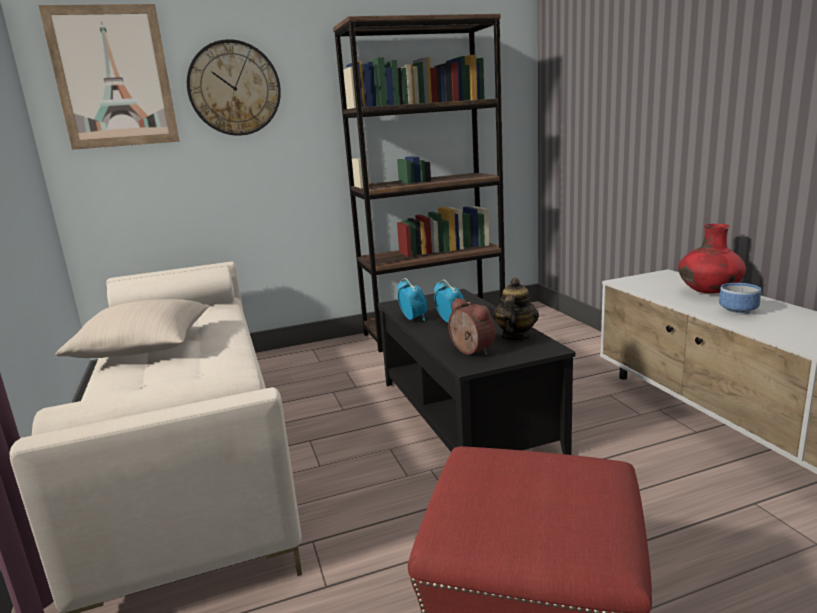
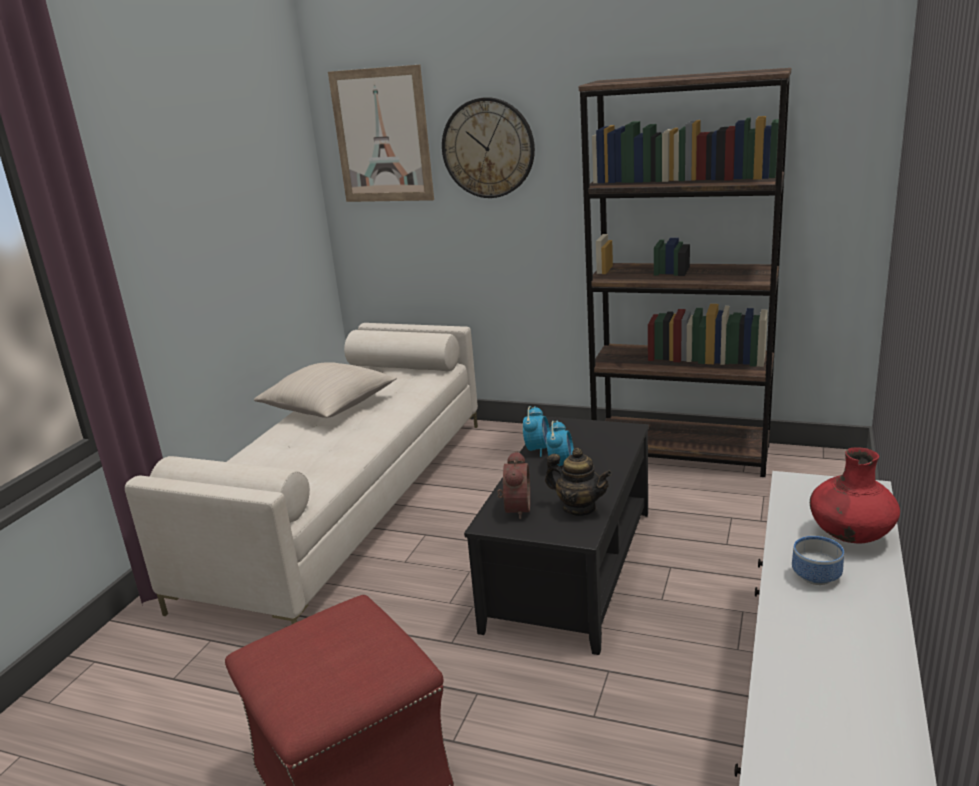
camera: 40 degrees right, 5 degrees up
teapot [493,278,539,341] -> teapot turned 60 degrees clockwise [545,448,612,516]

